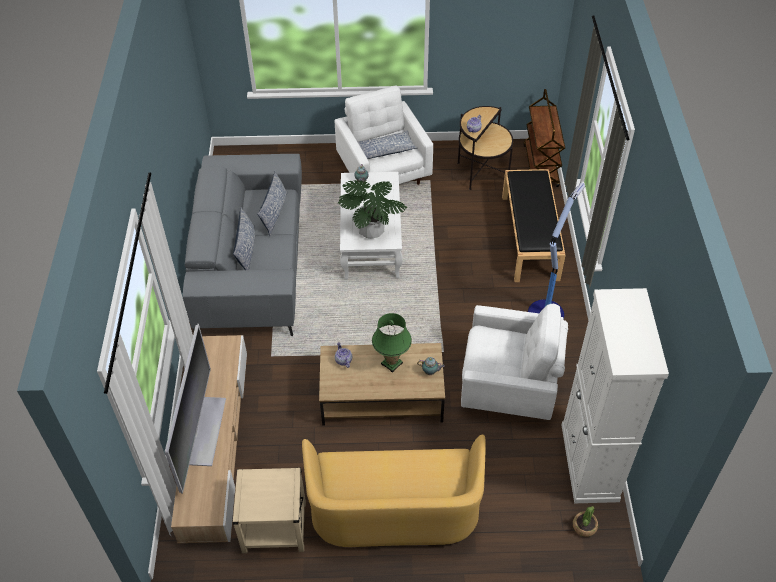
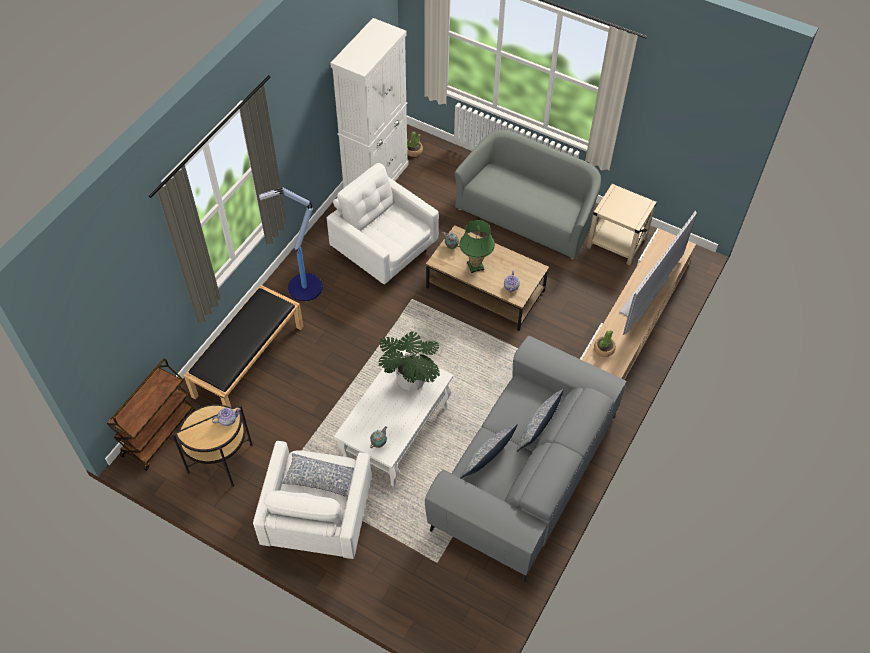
camera: 150 degrees left, 5 degrees up
yellow sofa [302,435,486,547] -> grey sofa [455,130,601,259]
none -> potted plant [594,330,616,357]

